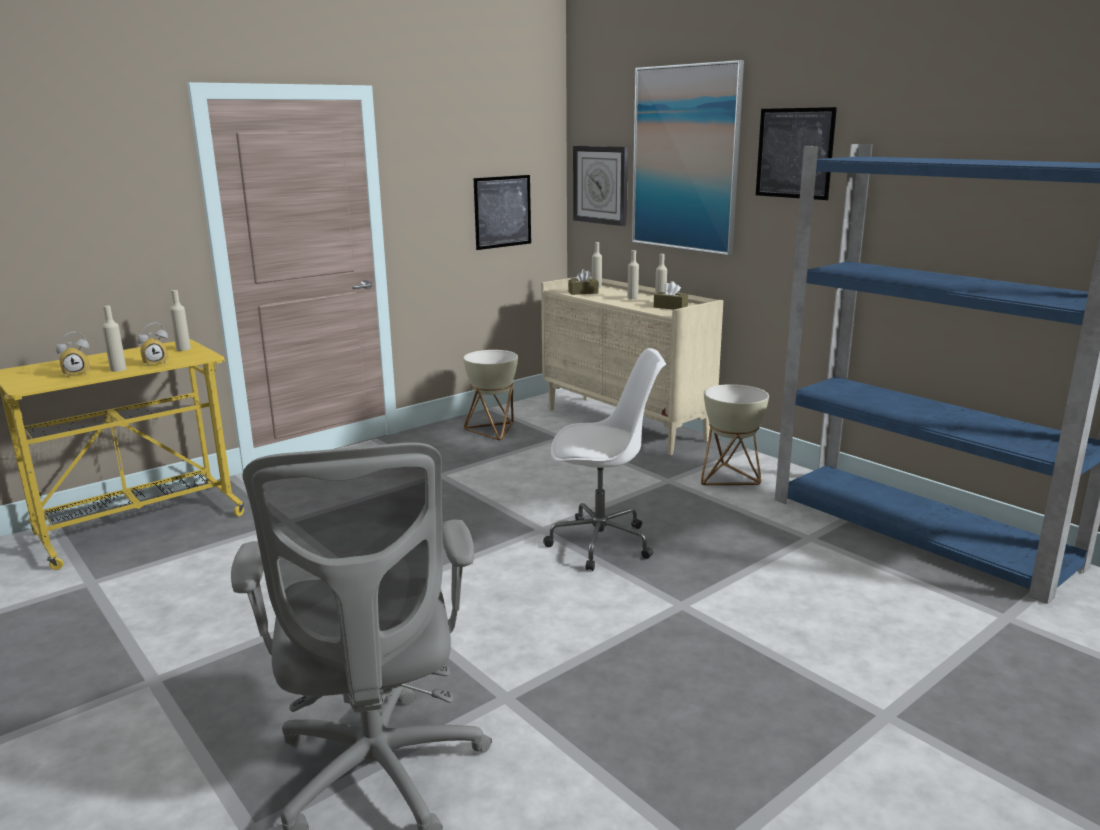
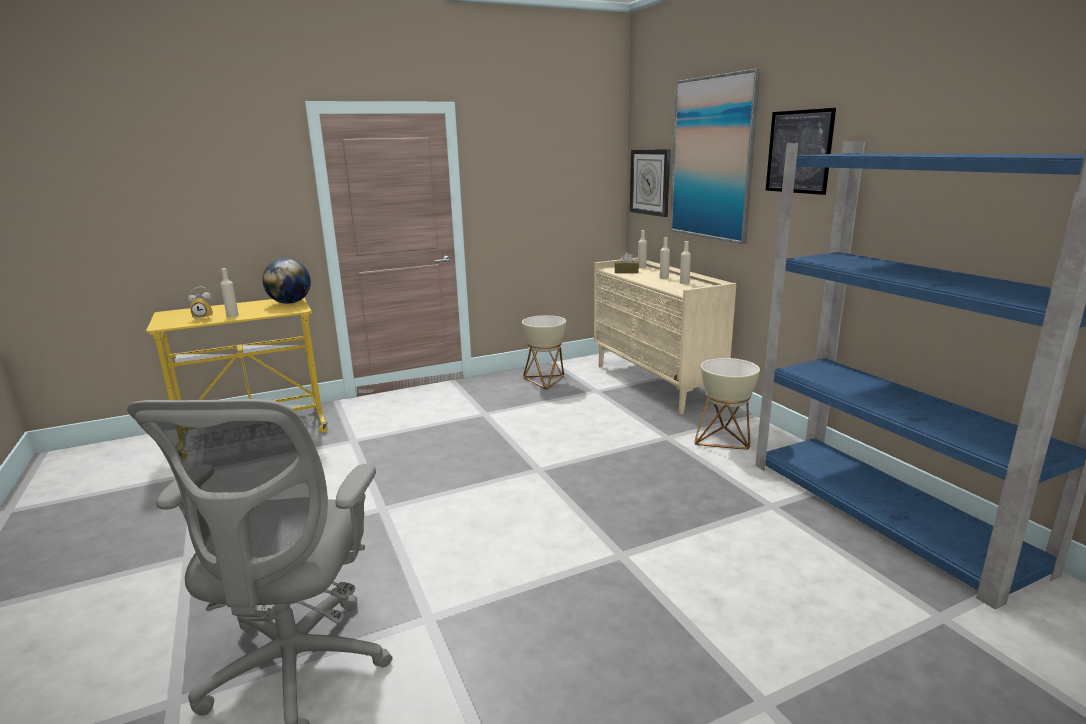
camera: 15 degrees right, 0 degrees up
alarm clock [138,322,169,367] -> none
beige bottle [170,290,191,351] -> globe [262,258,311,304]
picture [474,175,531,250] -> none
white office chair [543,348,666,571] -> none
brown tissue box [654,281,688,310] -> none

